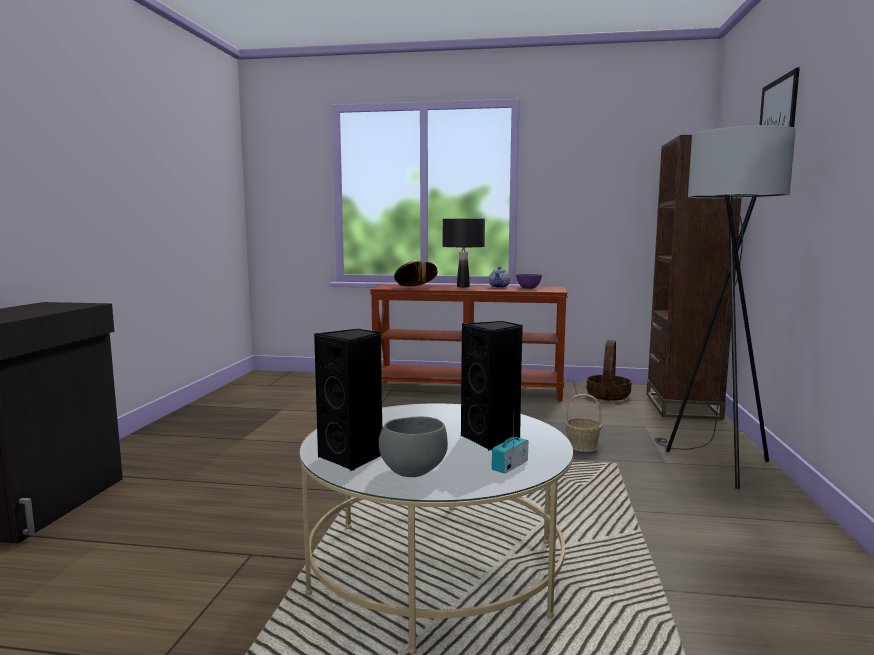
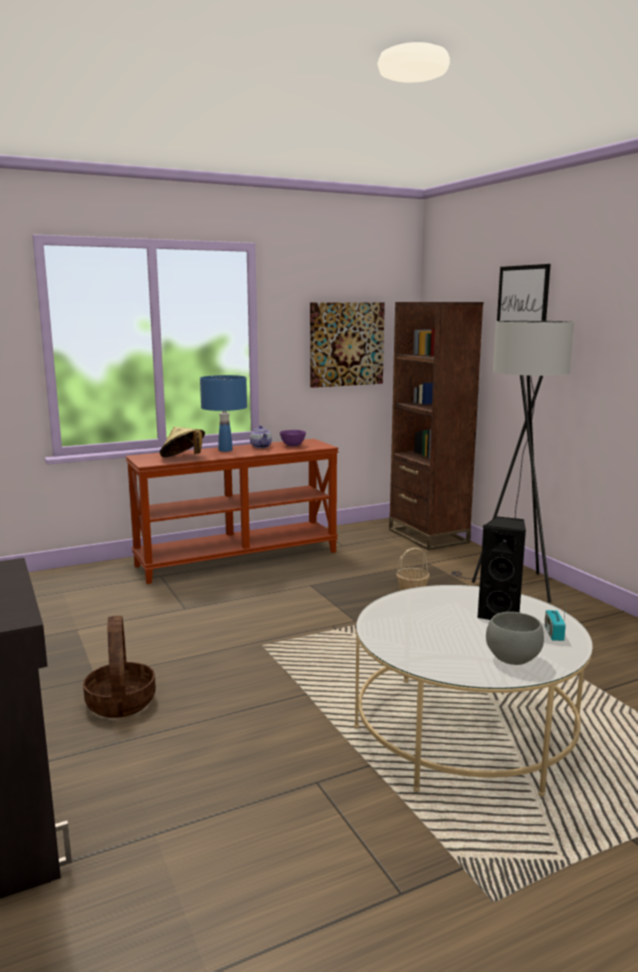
camera: 35 degrees left, 5 degrees up
black speaker [314,329,382,471] -> none
black table lamp [443,219,485,287] -> blue table lamp [200,375,247,452]
basket [587,340,632,401] -> basket moved to [83,616,156,718]
none -> picture [310,302,385,388]

